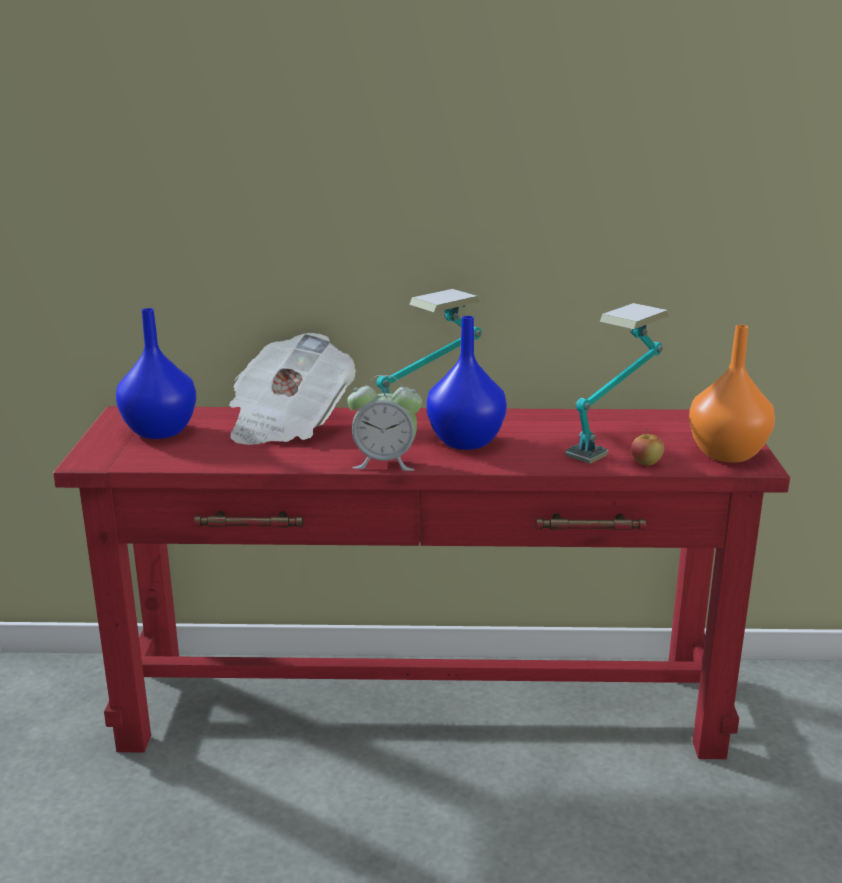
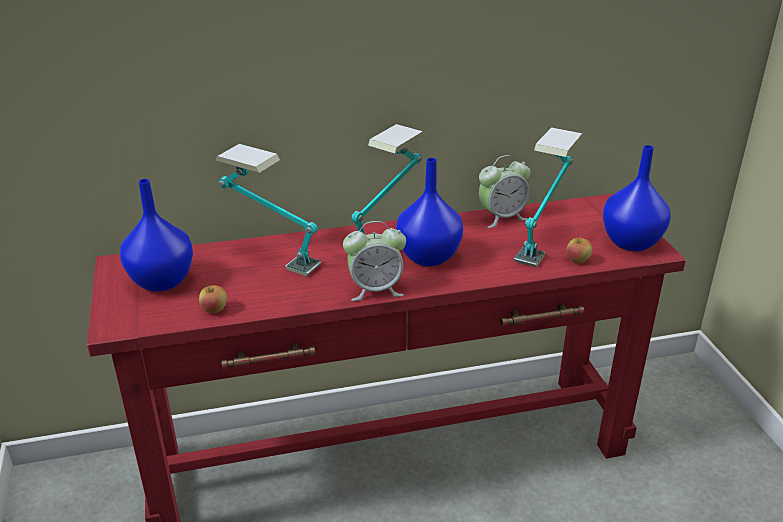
camera: 15 degrees left, 10 degrees up
newspaper [229,333,356,445] -> table lamp [215,144,321,276]
orange vase [689,325,775,463] -> blue vase [603,145,671,251]
none -> apple [199,283,227,313]
none -> alarm clock [479,155,530,228]

